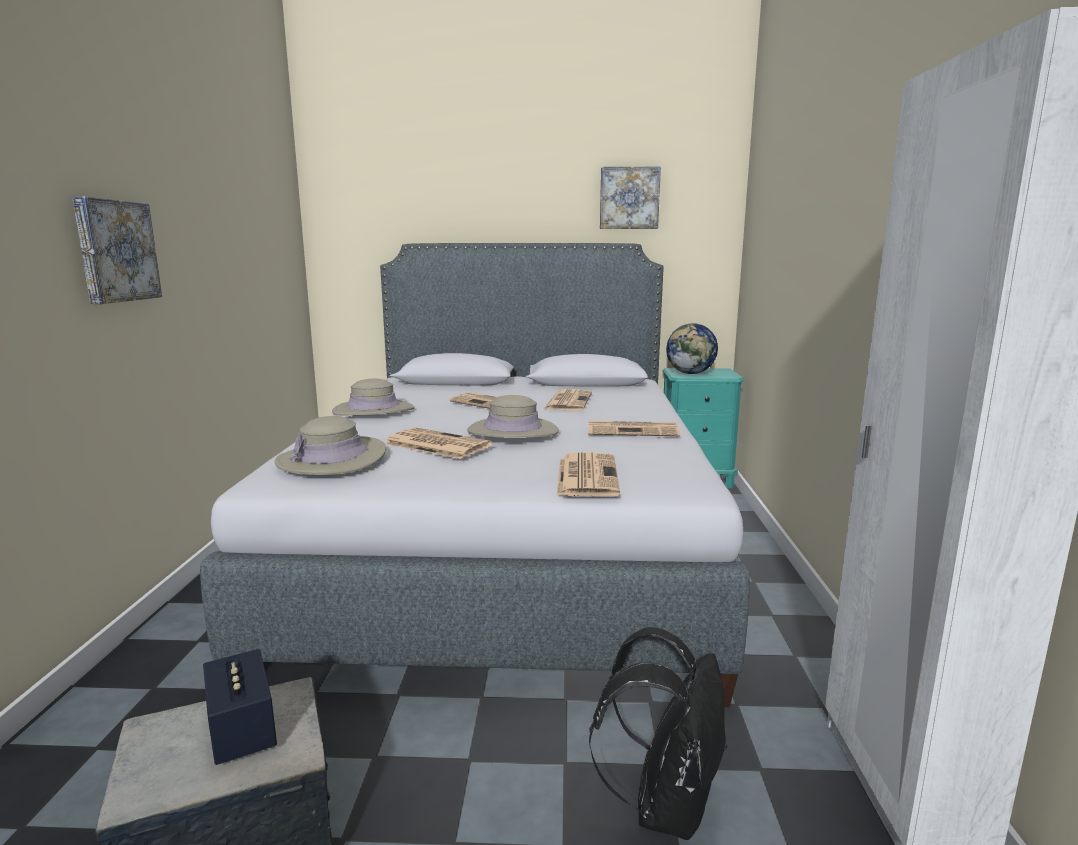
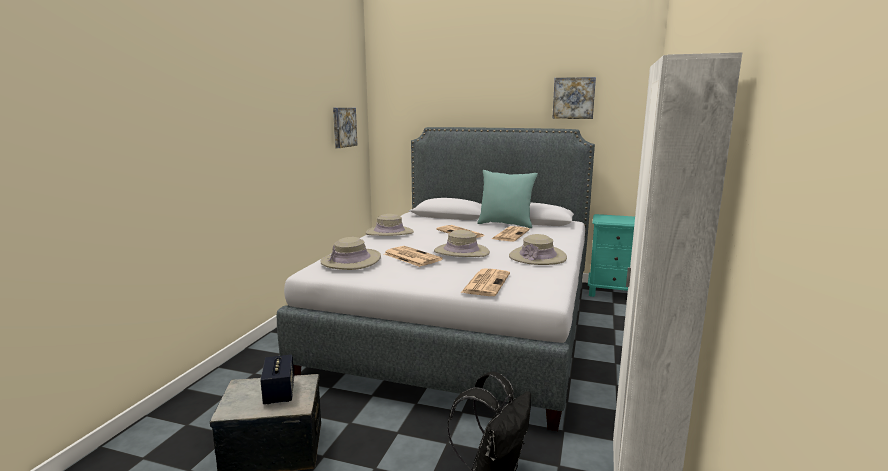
camera: 15 degrees right, 0 degrees up
picture [72,197,162,304] -> picture moved to [333,108,357,148]
newspaper [588,421,680,436] -> beige hat [509,234,567,265]
globe [666,323,718,374] -> none
none -> turquoise pillow [477,170,538,228]

